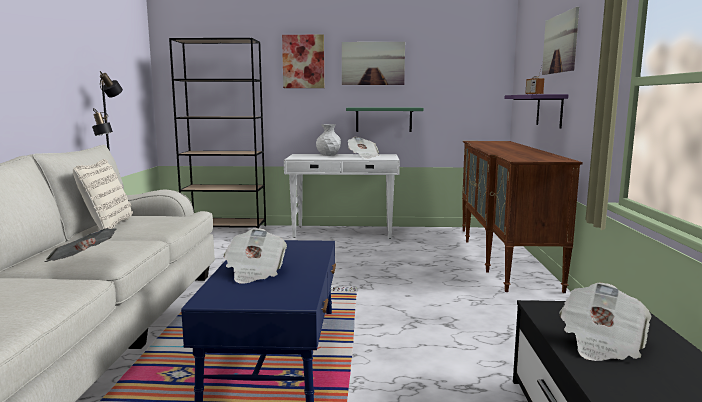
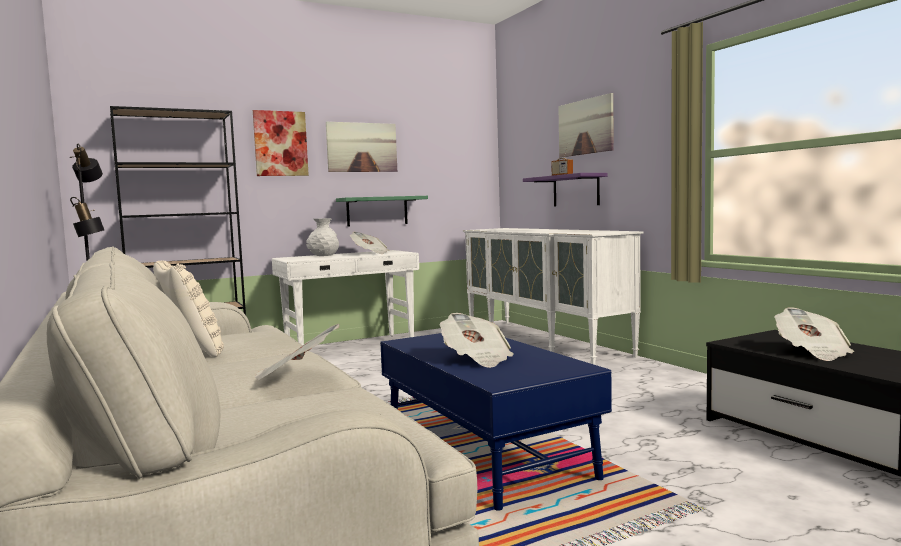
camera: 30 degrees left, 5 degrees down
brown cabinet [462,141,583,293] -> white cabinet [463,228,644,365]

